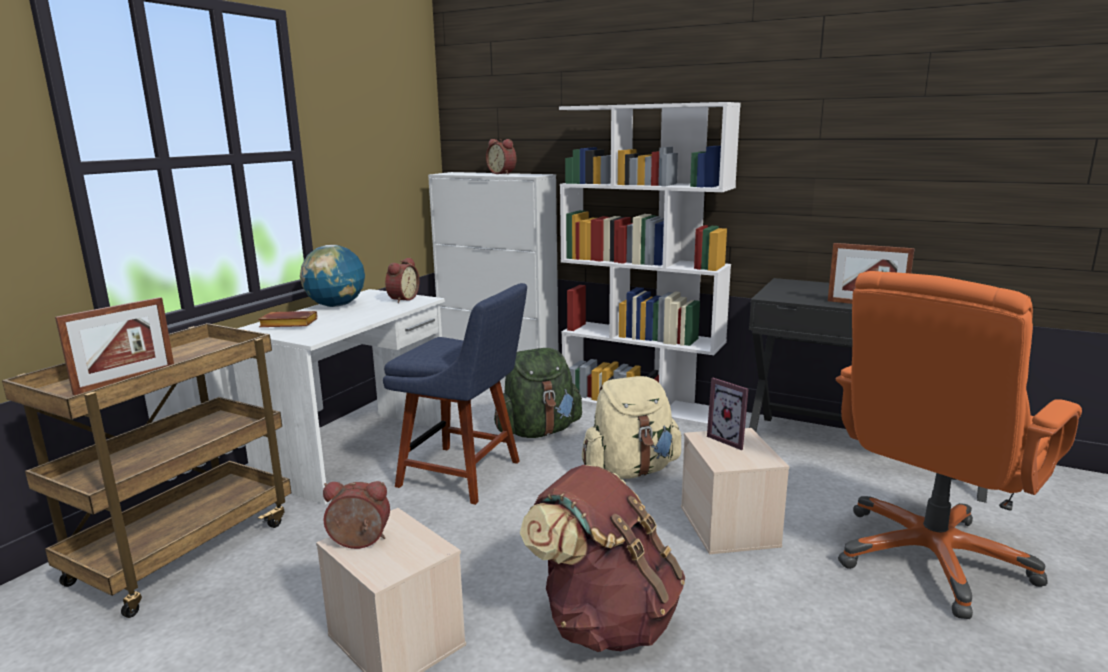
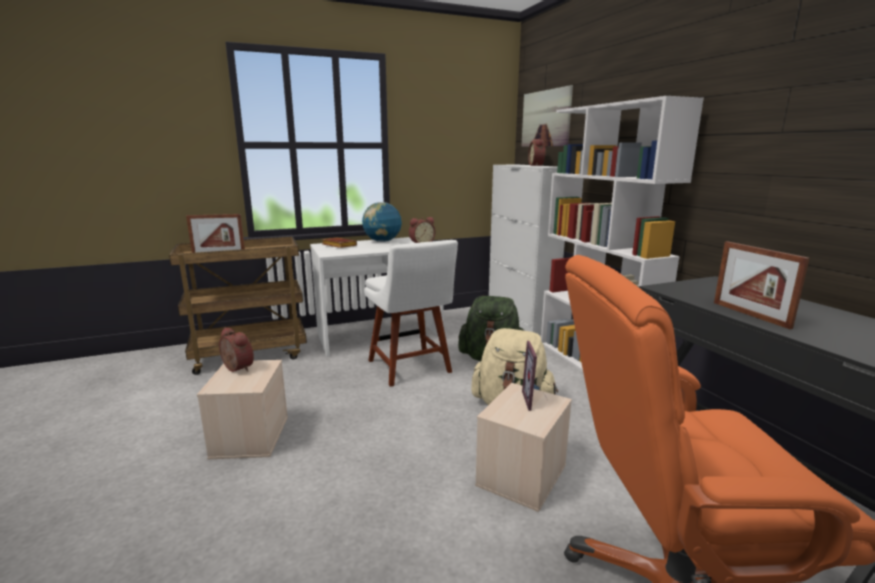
camera: 40 degrees right, 0 degrees up
blue chair [383,283,527,505] -> white chair [364,240,458,387]
brown backpack [520,465,685,652] -> none
none -> picture [521,85,573,147]

